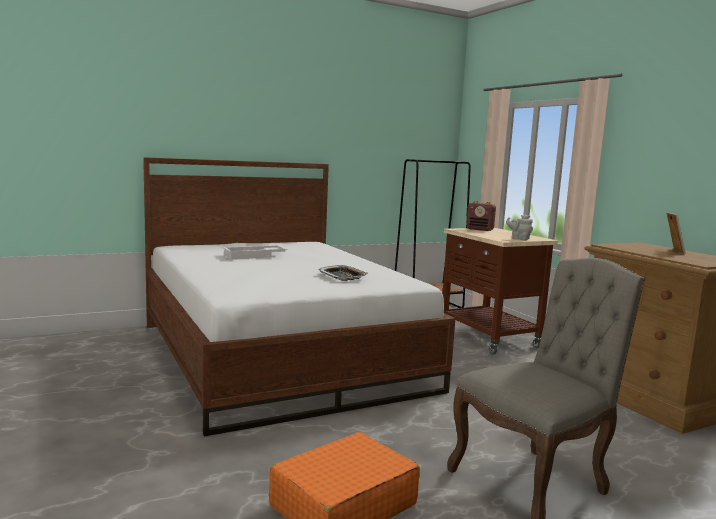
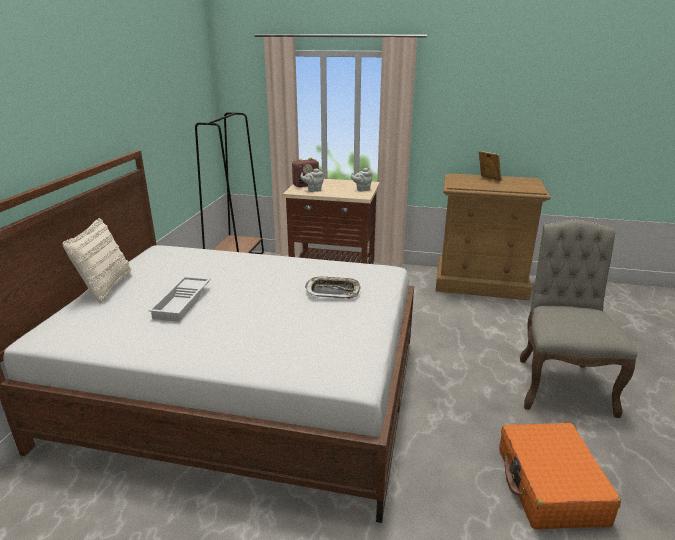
camera: 50 degrees left, 15 degrees up
none -> beige pillow [62,218,132,303]
none -> grey teapot [300,168,324,192]

